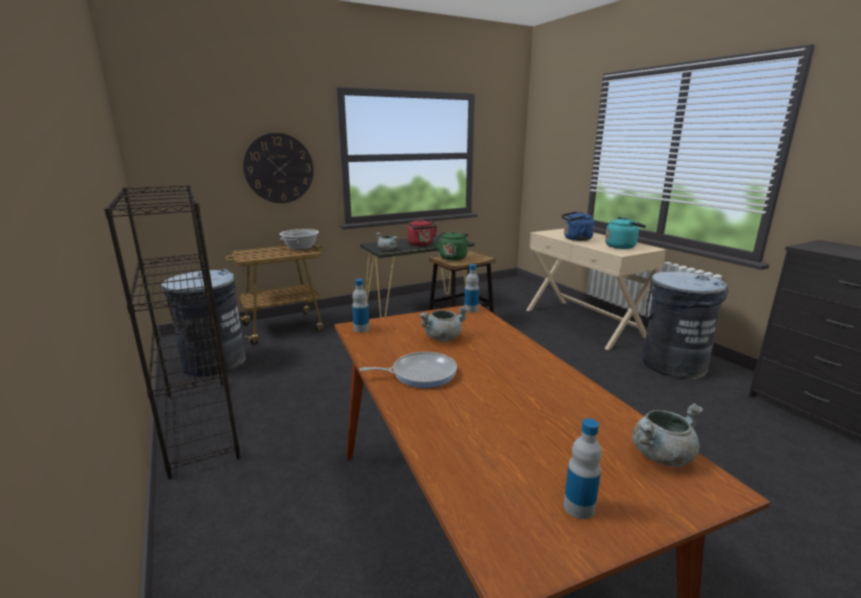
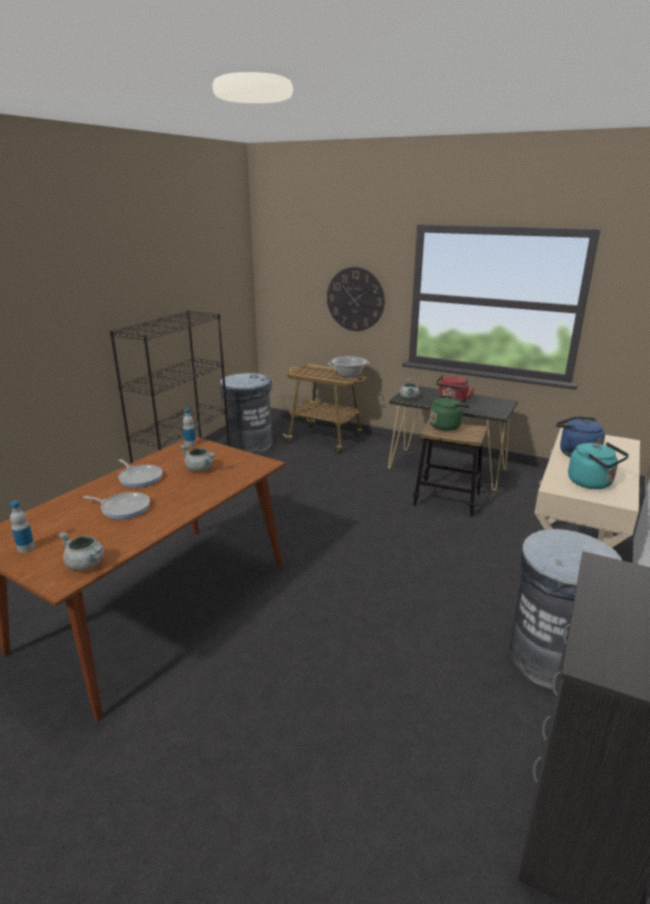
camera: 55 degrees right, 5 degrees up
bottle [464,264,479,313] -> none
none -> frying pan [82,492,150,519]

